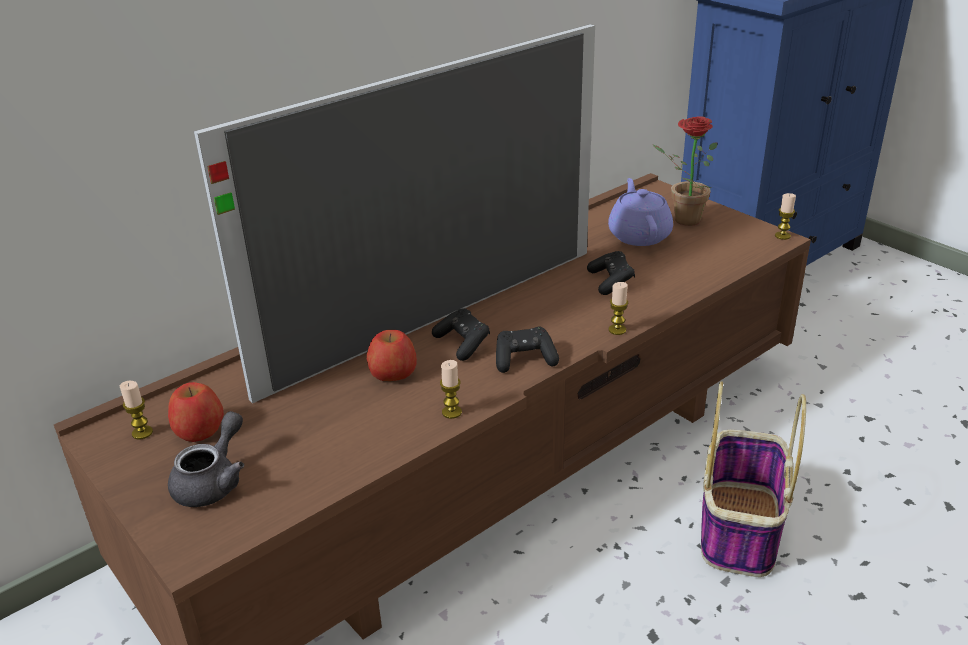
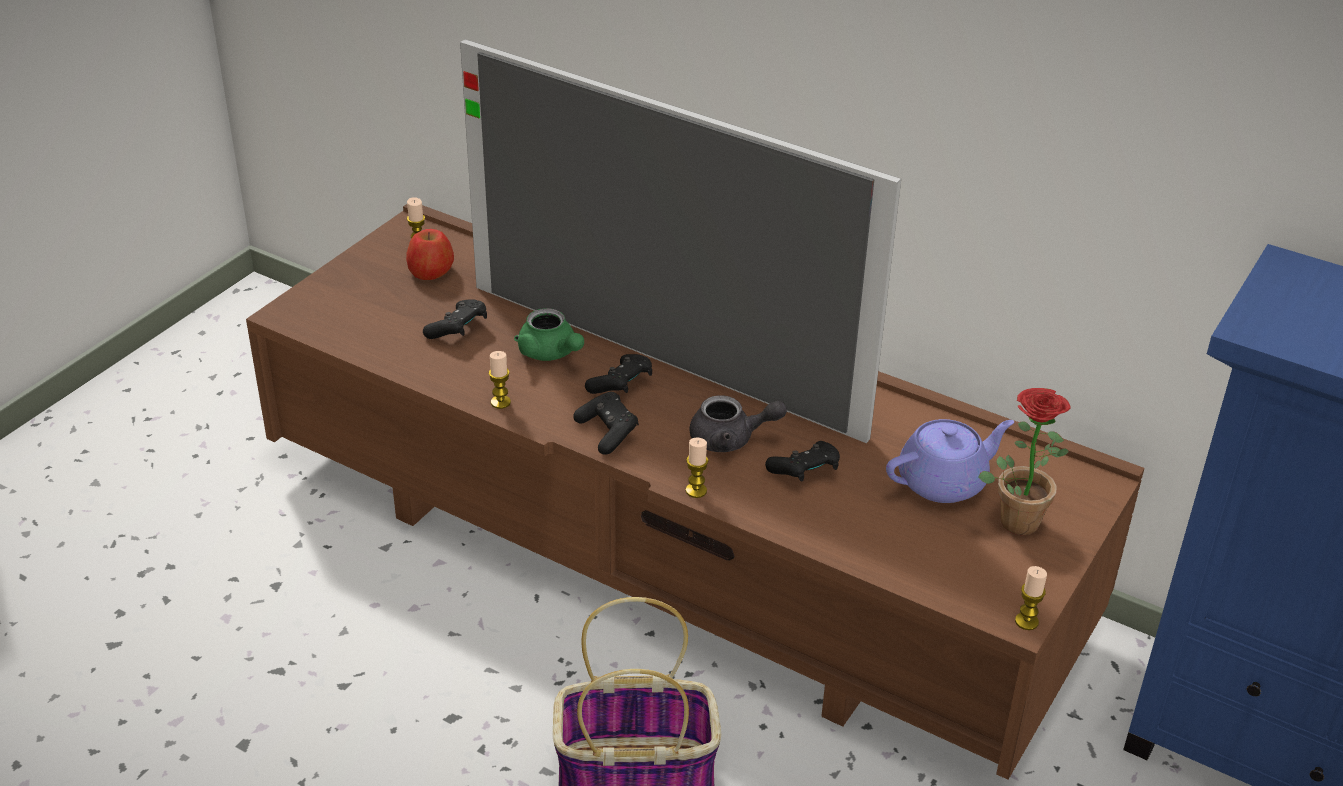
camera: 70 degrees right, 5 degrees up
grey teapot [168,411,244,507] -> grey teapot moved to [690,395,787,452]
apple [367,330,417,381] -> green teapot [514,308,584,361]
none -> black game controller [423,299,487,339]

